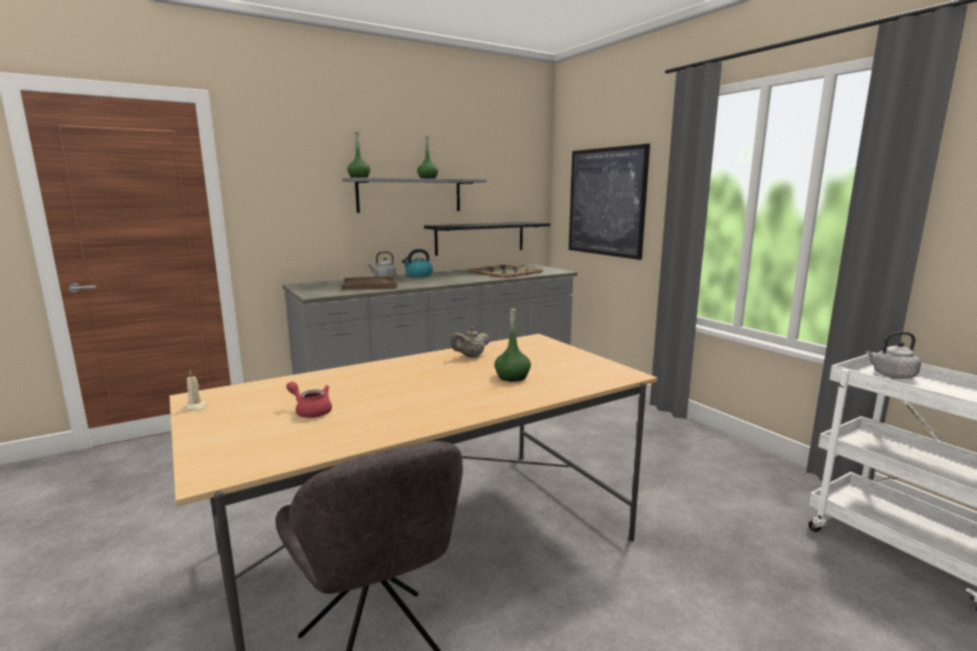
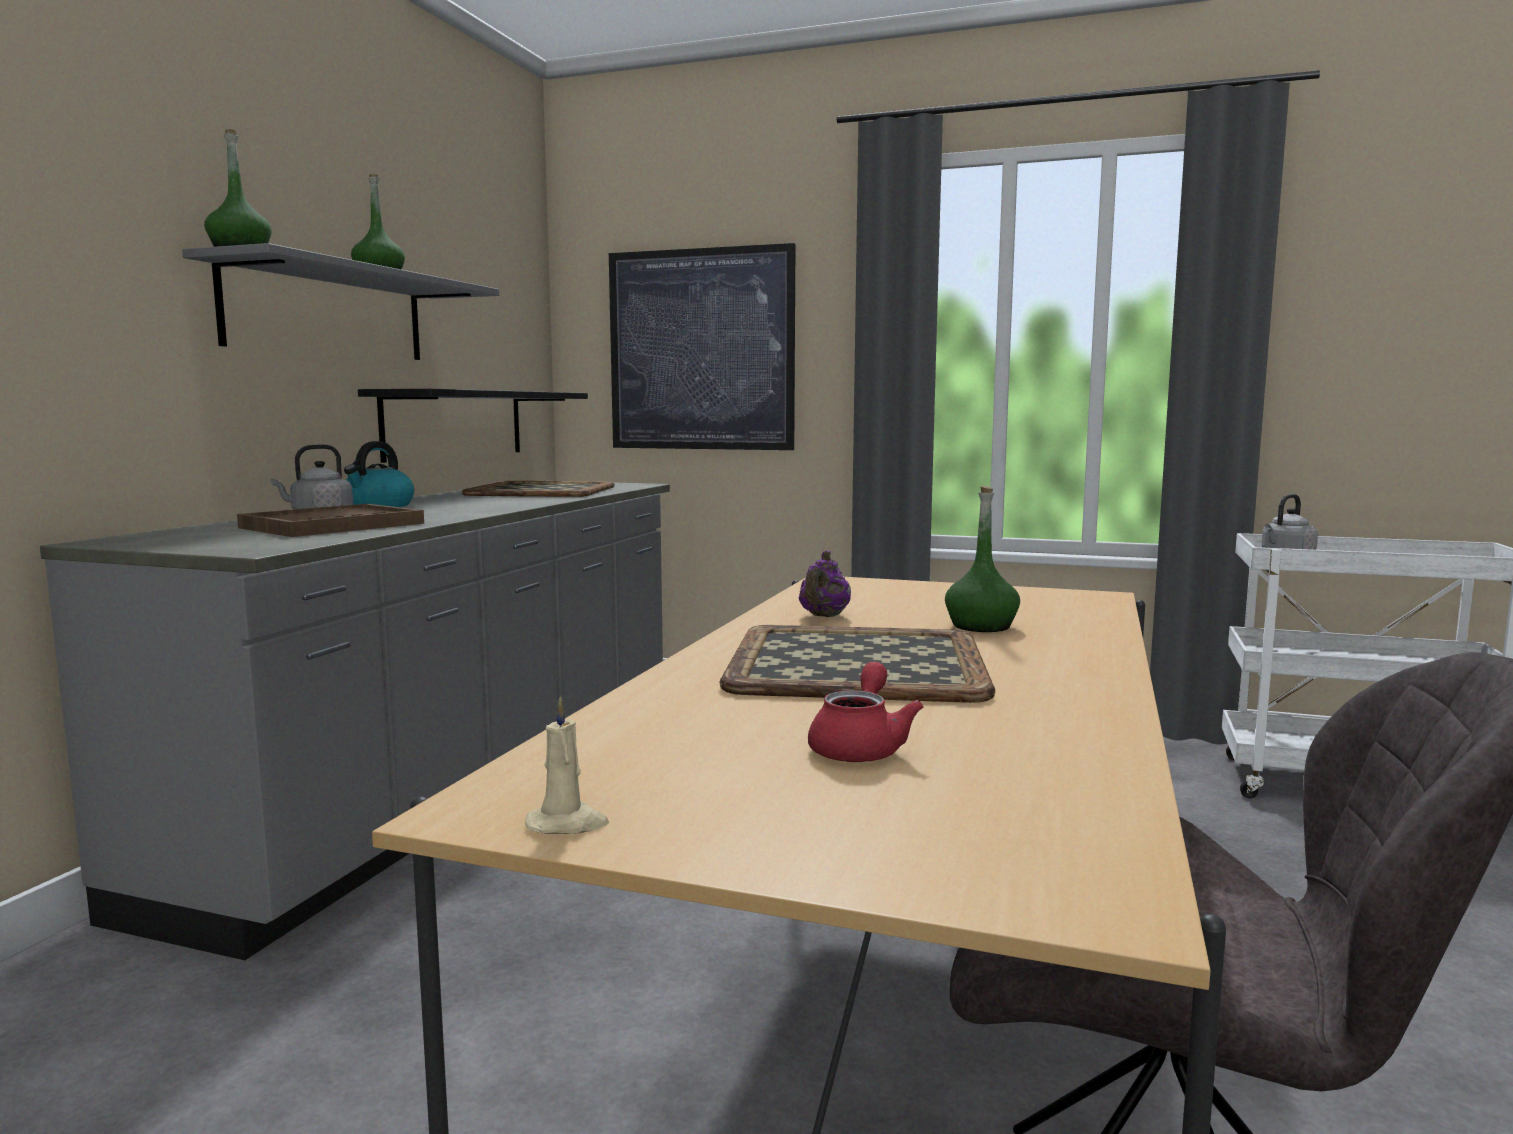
camera: 40 degrees left, 5 degrees down
red teapot [286,381,332,418] -> red teapot turned 120 degrees clockwise [808,662,924,762]
beige teapot [451,327,491,358] -> purple teapot [799,551,851,617]
none -> tray [720,625,995,703]

